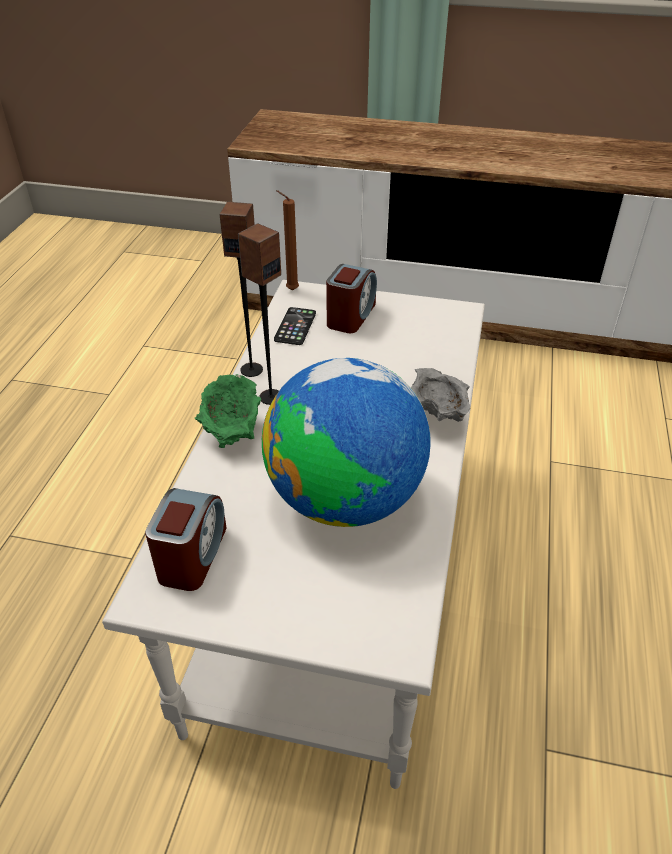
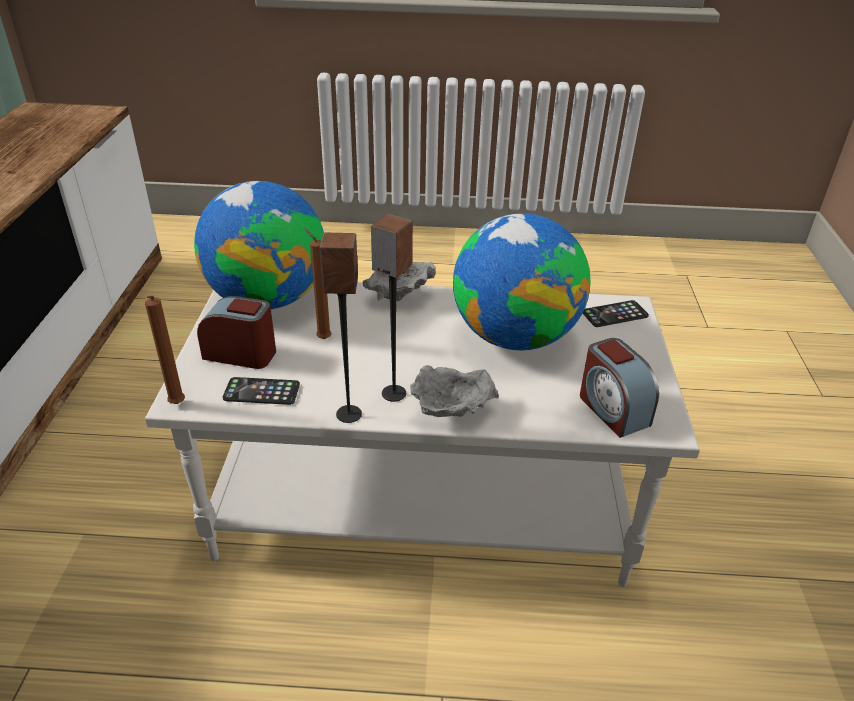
camera: 100 degrees left, 5 degrees down
alarm clock [145,488,227,591] -> alarm clock turned 120 degrees counterclockwise [580,338,659,438]
green bowl [195,374,261,448] -> grey bowl [410,365,499,417]
none -> globe [194,181,324,310]
none -> brown candle [304,228,332,339]
none -> phone [583,300,649,327]

